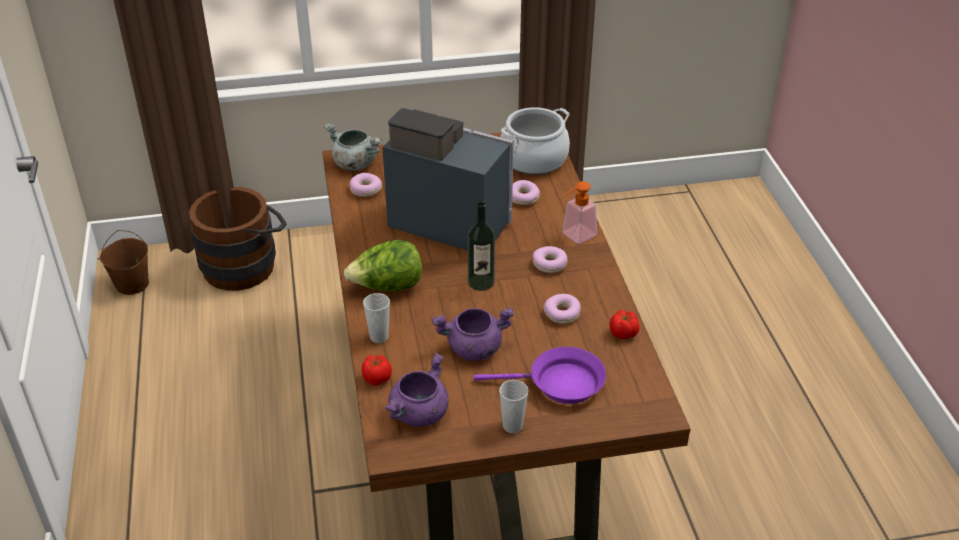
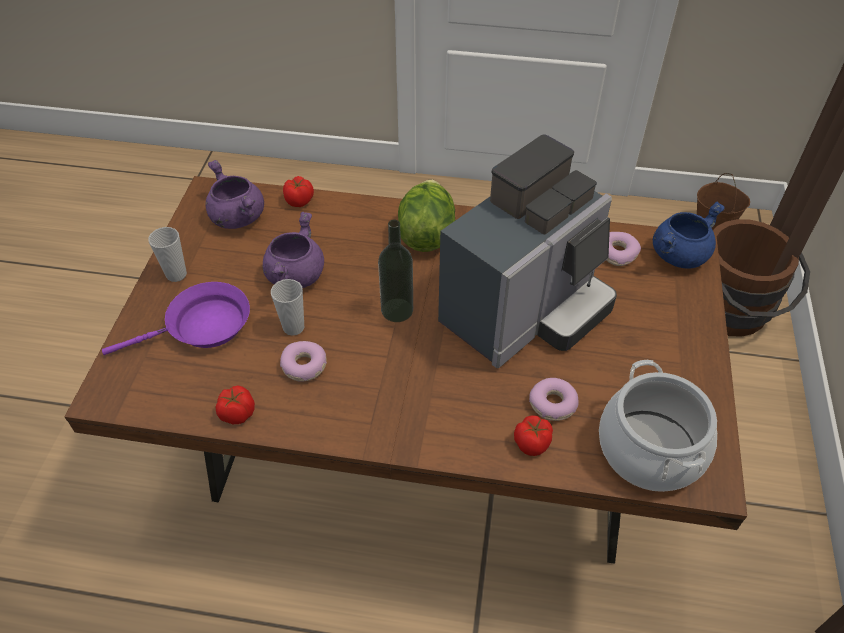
camera: 110 degrees right, 10 degrees up
grey cooking pot [324,123,382,170] -> blue cooking pot [653,202,725,269]
cup [363,293,390,343] -> cup moved to [271,279,304,336]
purple frying pan [474,347,606,404] -> purple frying pan turned 135 degrees counterclockwise [102,282,250,355]
donut [533,246,568,273] -> none
soap dispenser [562,181,597,244] -> none
none -> tomato [514,415,553,456]

